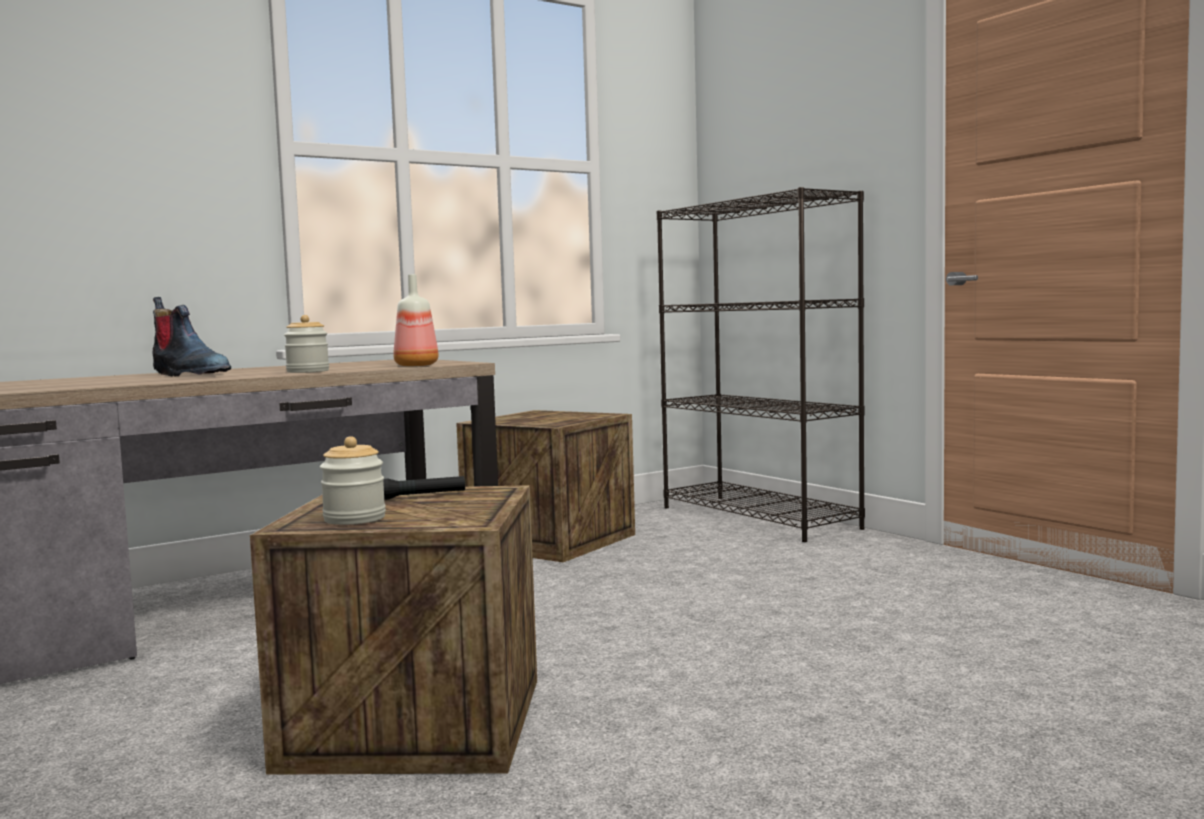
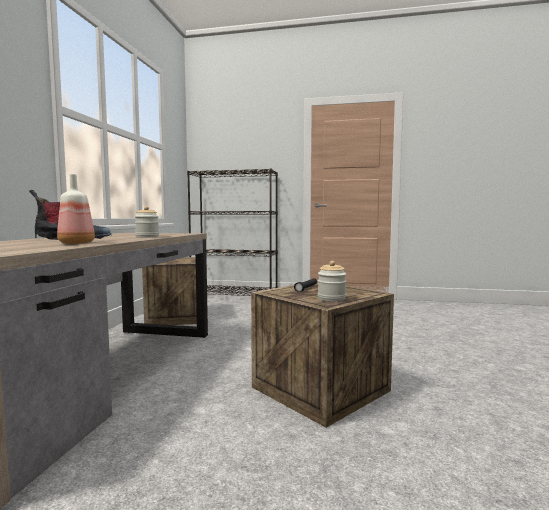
camera: 45 degrees left, 0 degrees up
bottle [394,274,439,366] -> bottle moved to [57,174,95,244]

